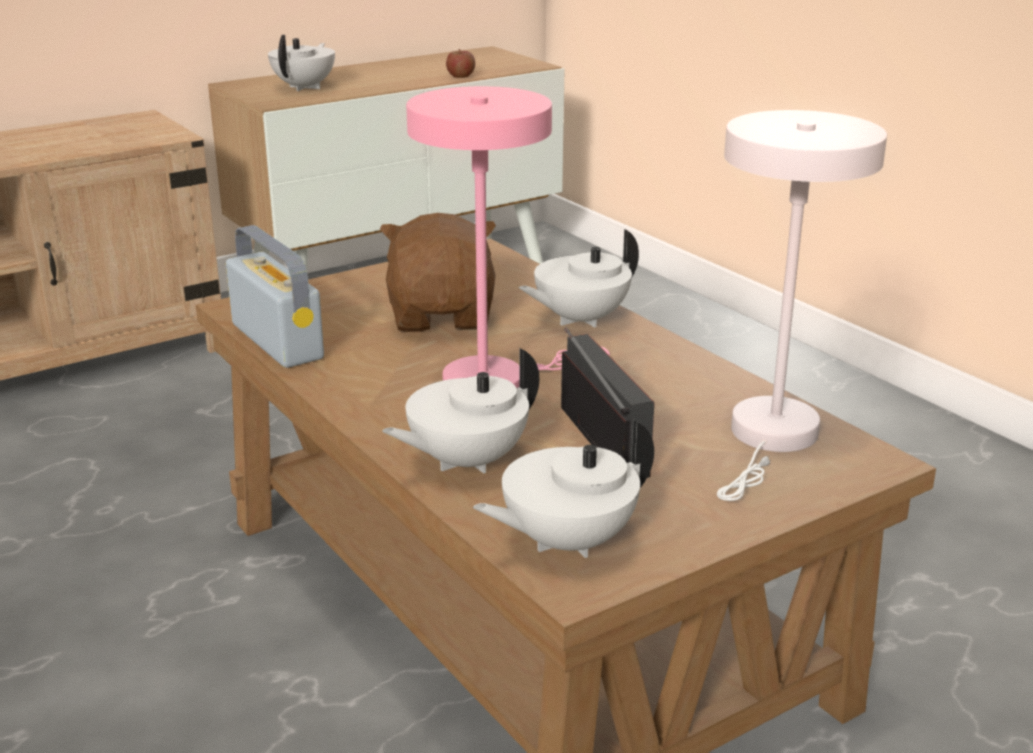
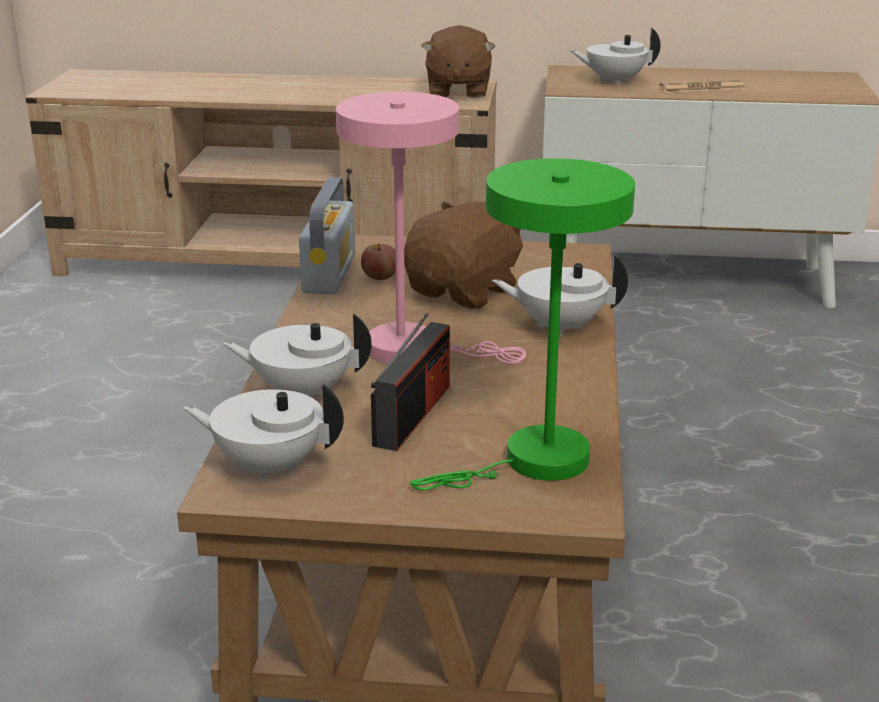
camera: 40 degrees right, 0 degrees up
white teapot [268,35,335,91] -> white teapot turned 150 degrees counterclockwise [570,28,661,86]
apple [446,49,475,78] -> apple moved to [361,244,396,280]
white table lamp [717,110,887,501] -> green table lamp [410,158,635,490]
none -> brown plush toy [422,25,495,98]
none -> newspaper [659,79,745,93]

